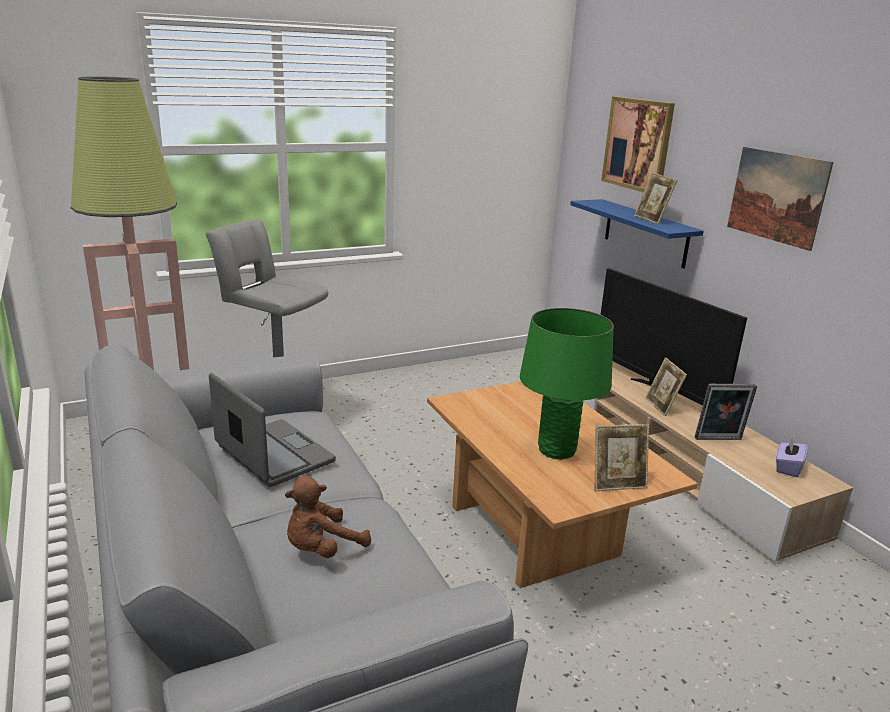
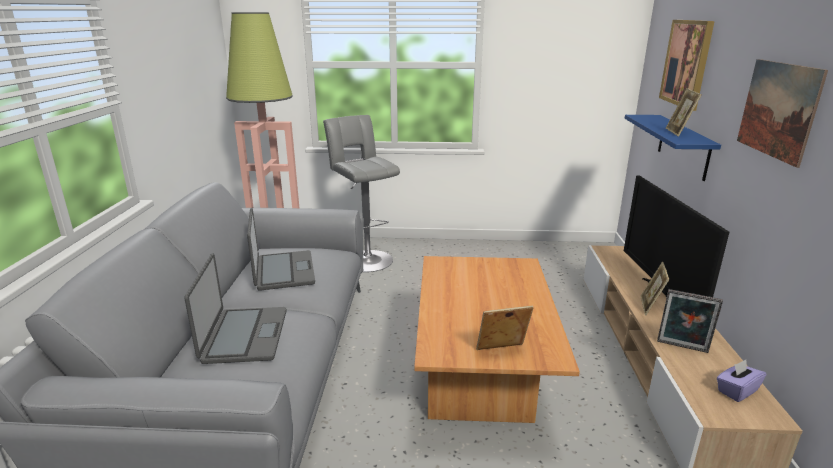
camera: 30 degrees right, 0 degrees up
brown plush toy [285,476,371,558] -> laptop [184,253,287,364]
green table lamp [520,308,614,460] -> none
picture frame [595,424,649,491] -> picture frame turned 150 degrees clockwise [476,306,534,350]

